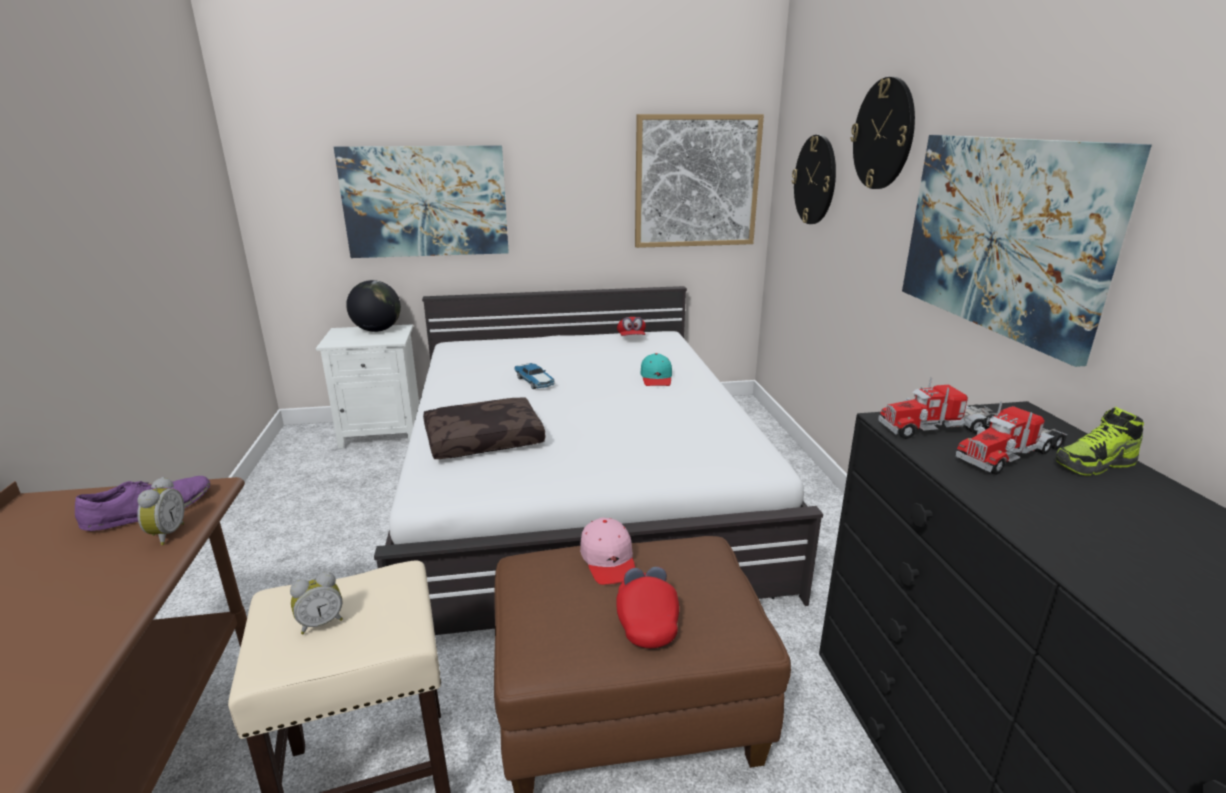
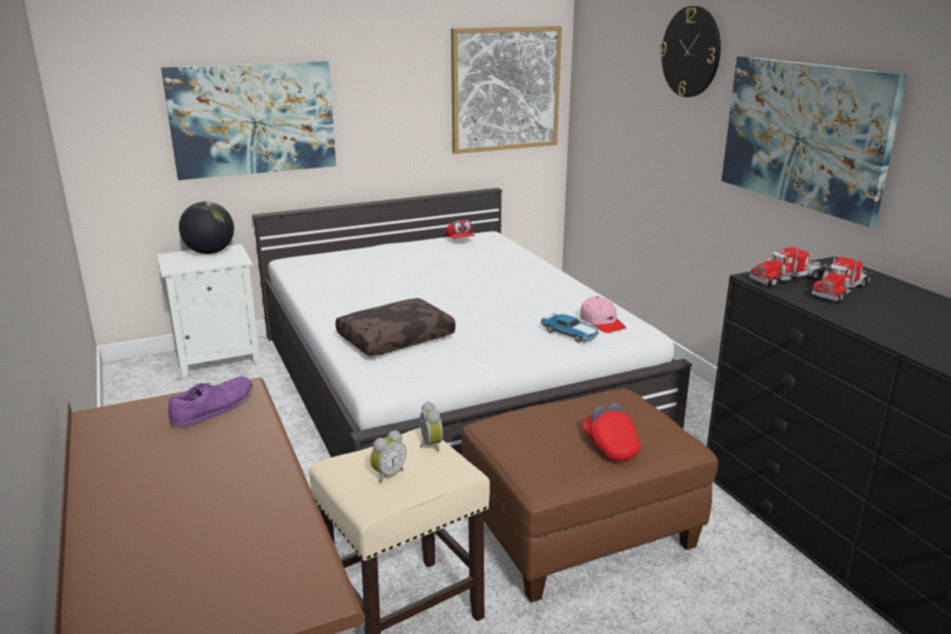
camera: 15 degrees left, 0 degrees up
alarm clock [137,477,184,545] -> alarm clock moved to [420,401,443,452]
toy car [514,363,555,389] -> toy car moved to [541,313,599,343]
pink cap [580,518,635,585] -> pink cap moved to [580,296,626,333]
turquoise cap [641,353,672,386] -> none
wall clock [792,135,836,224] -> none
shoe [1056,407,1144,476] -> none

